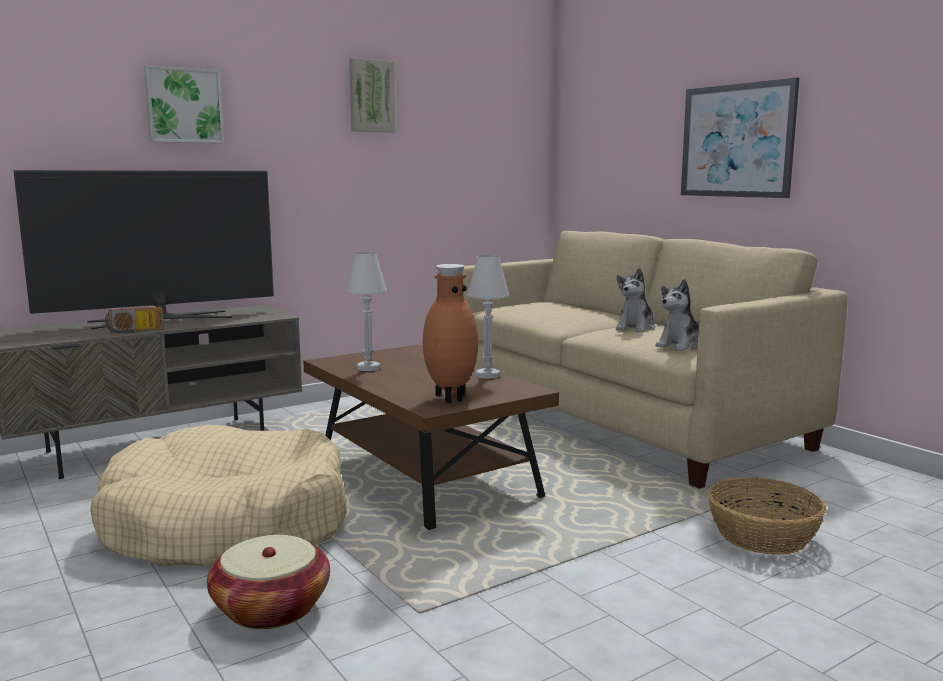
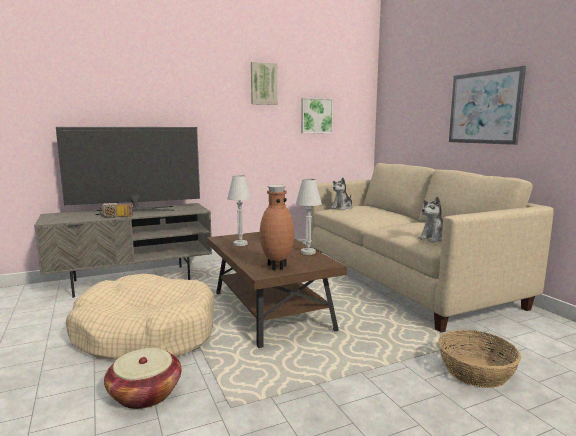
camera: 10 degrees right, 0 degrees up
picture [144,65,225,143] -> picture moved to [301,98,333,133]
plush toy [616,268,655,332] -> plush toy moved to [331,178,353,210]

